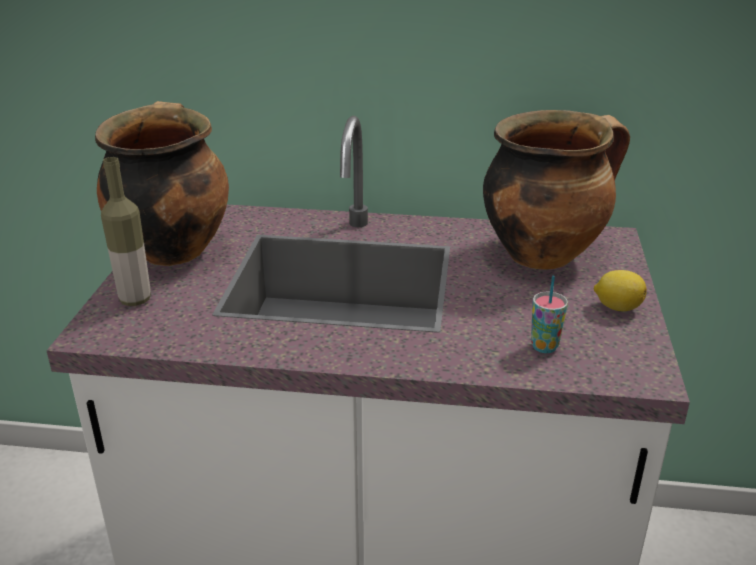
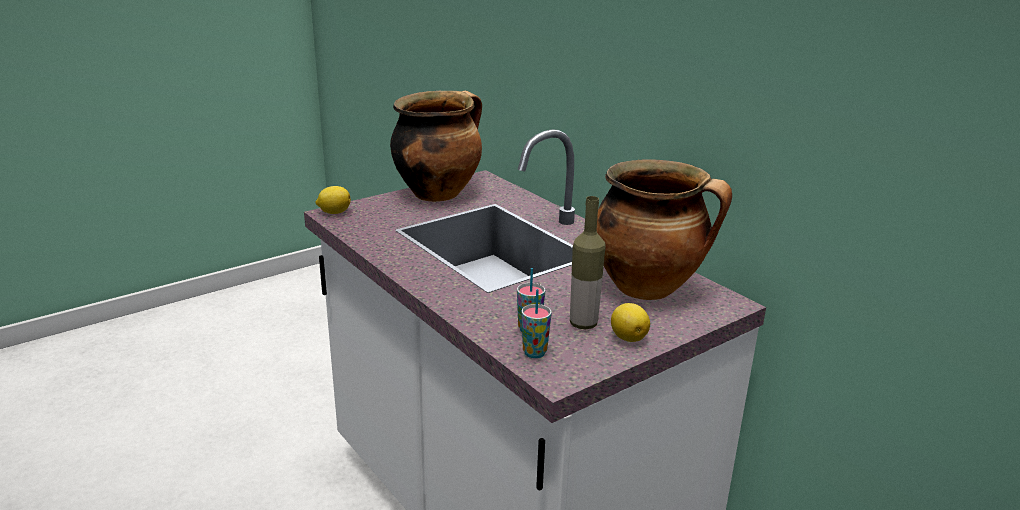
camera: 45 degrees right, 5 degrees down
bottle [101,157,151,306] -> bottle moved to [570,196,606,329]
none -> lemon [316,186,351,214]
none -> cup [521,289,552,358]

